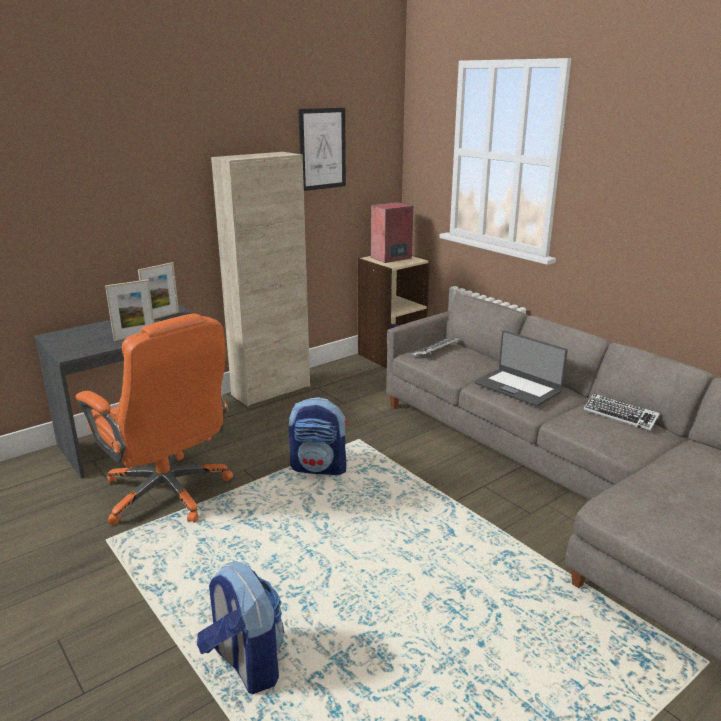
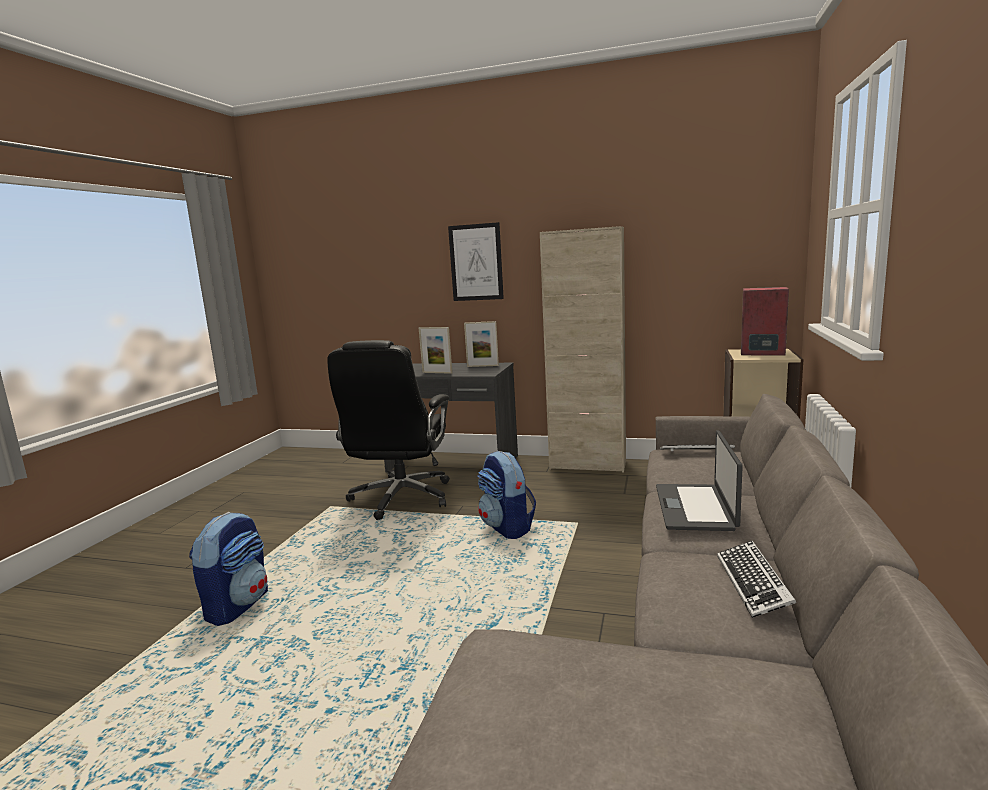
camera: 55 degrees right, 10 degrees down
orange office chair [76,313,233,525] -> black office chair [327,340,450,520]
picture [298,108,346,191] -> picture moved to [448,222,504,301]

